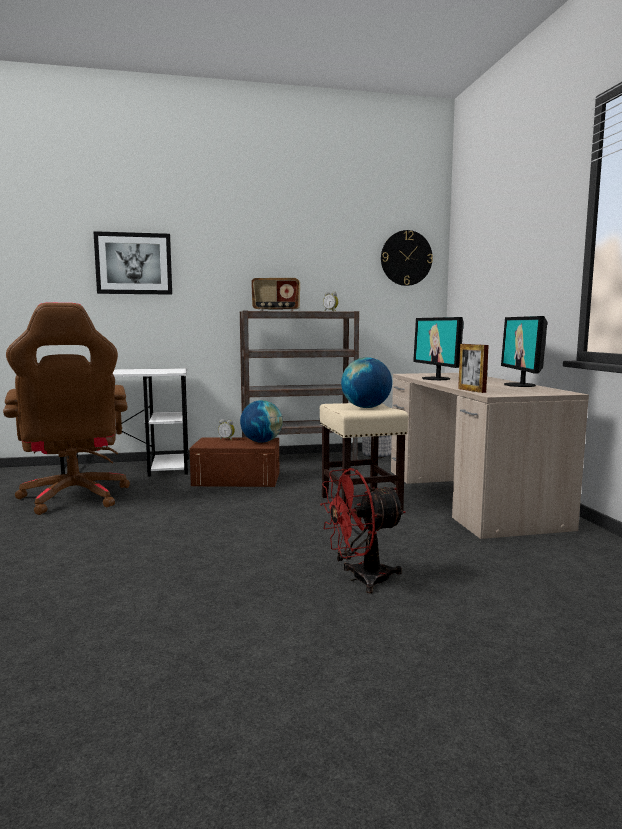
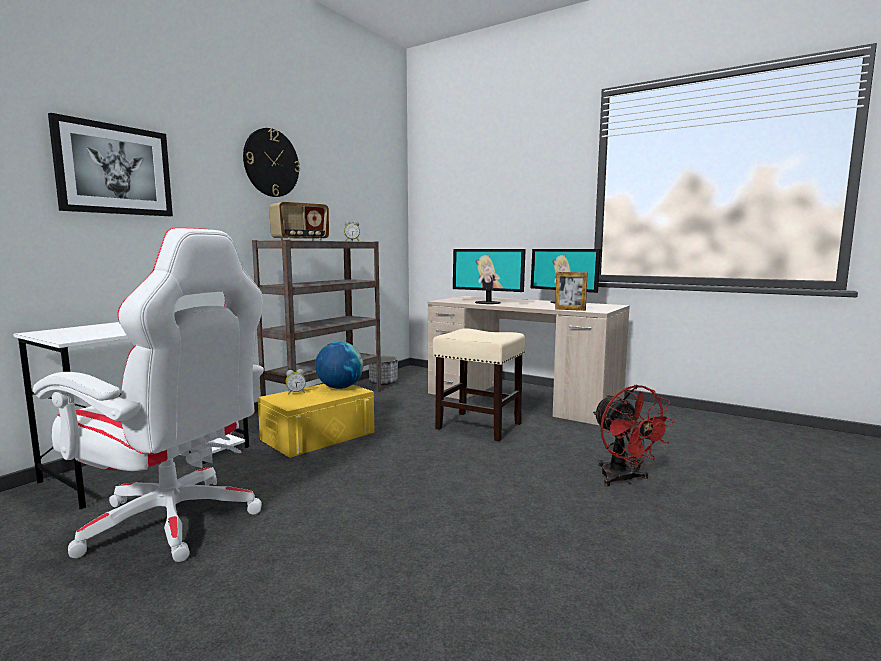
camera: 45 degrees left, 0 degrees up
brown office chair [3,303,130,515] -> white office chair [33,228,264,562]
brown storage box [189,437,279,487] -> yellow storage box [257,384,374,458]
red fan [320,468,406,593] -> red fan turned 45 degrees counterclockwise [593,385,675,486]
globe [341,357,392,408] -> none
wall clock [381,230,433,286] -> wall clock moved to [243,128,300,197]

